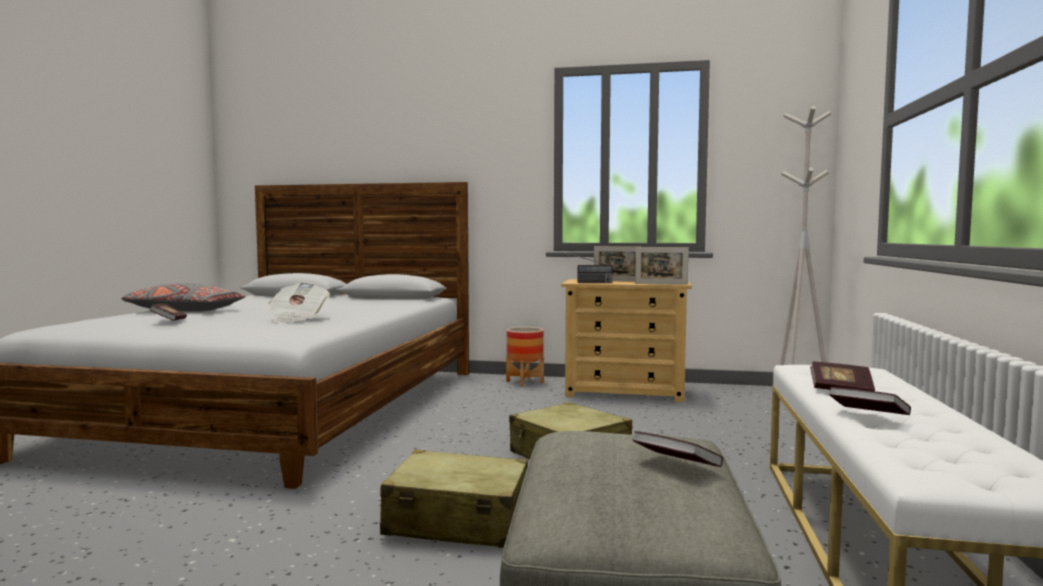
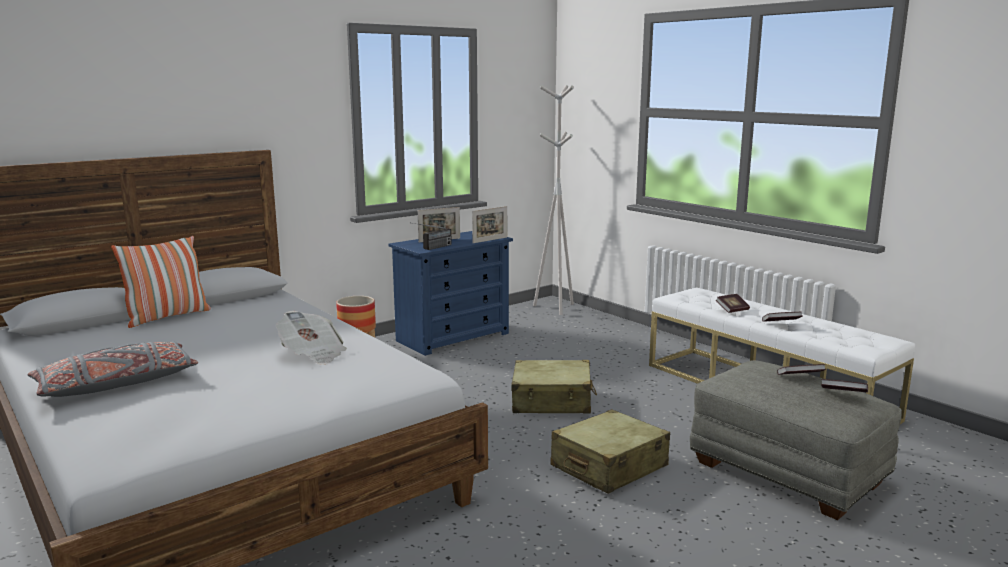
camera: 50 degrees left, 10 degrees up
book [150,304,187,321] -> book moved to [821,379,868,393]
beige dresser [561,279,692,402] -> blue dresser [388,231,513,356]
none -> pillow [111,236,211,328]

